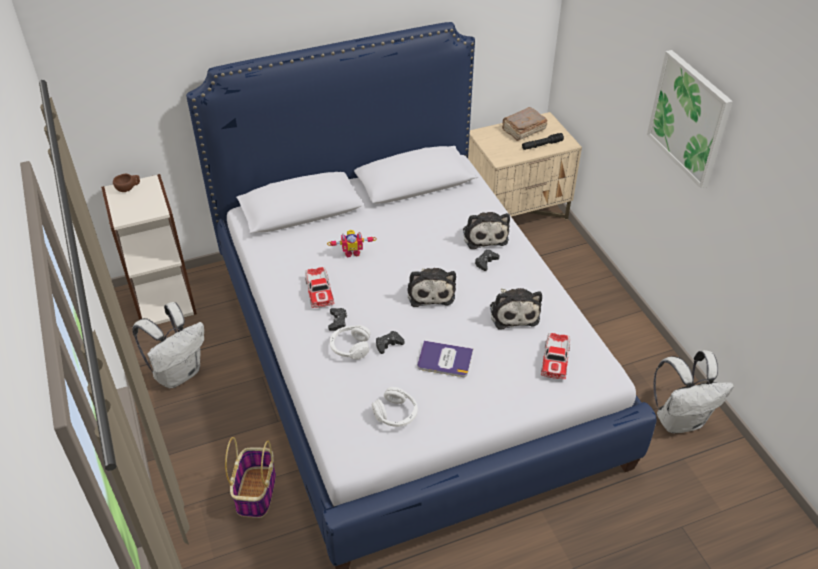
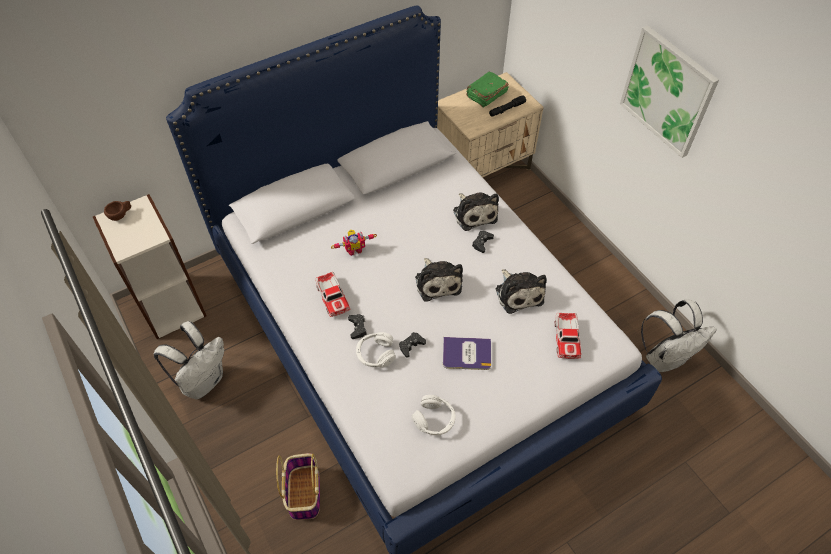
camera: 10 degrees left, 10 degrees up
brown book [502,107,548,141] -> green book [466,72,509,107]

